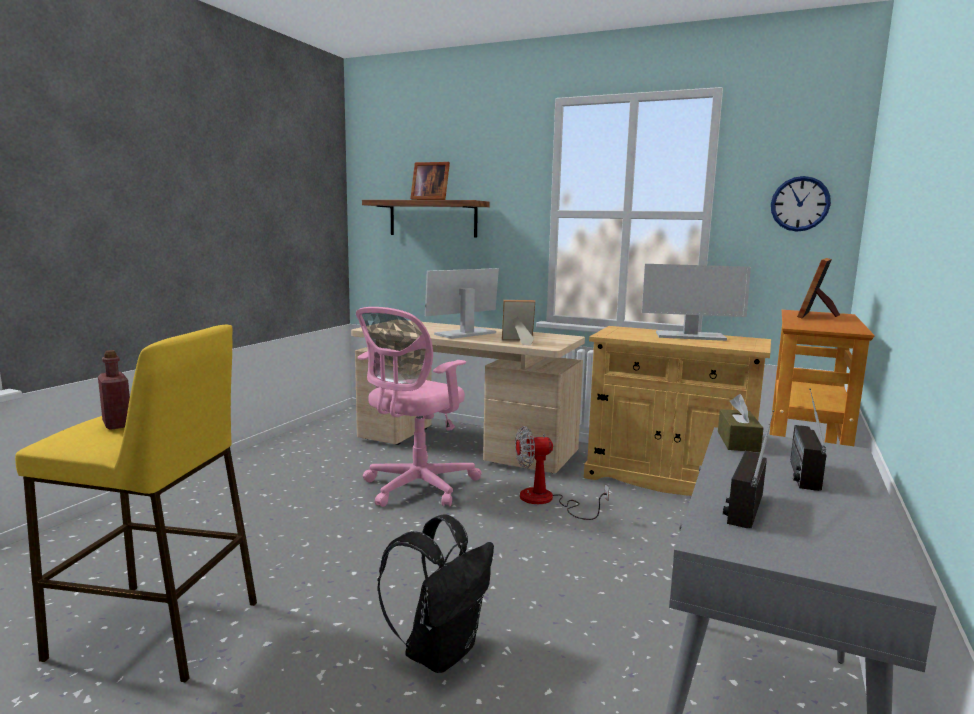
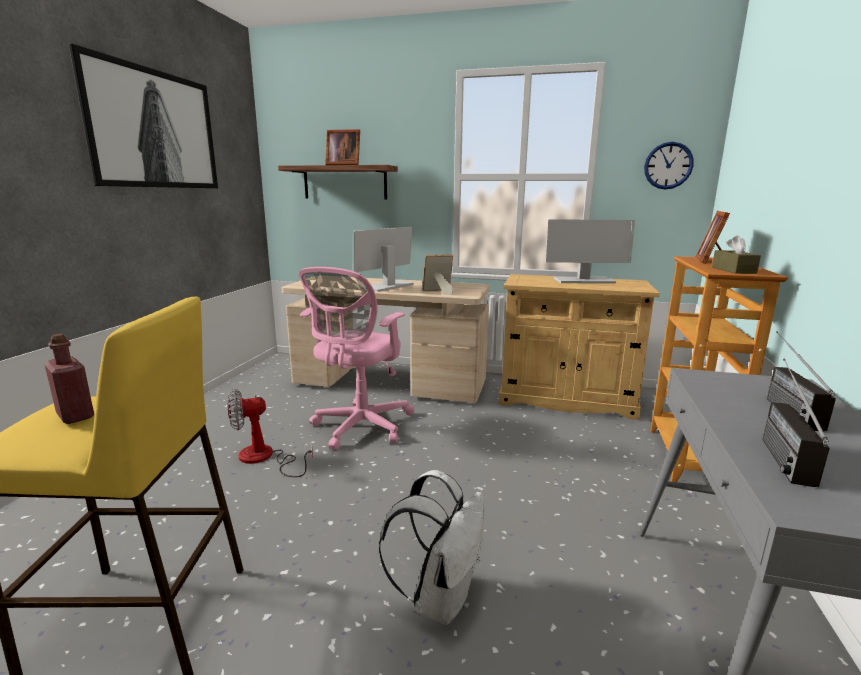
camera: 10 degrees left, 5 degrees up
black backpack [377,514,494,673] -> white backpack [379,470,485,625]
fan [515,426,609,520] -> fan moved to [227,389,313,477]
brown tissue box [718,394,764,452] -> brown tissue box moved to [712,235,761,274]
none -> picture [68,43,218,188]

